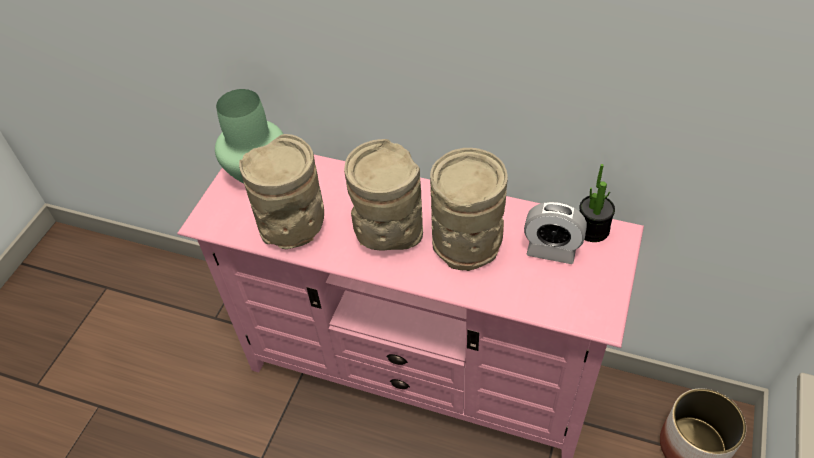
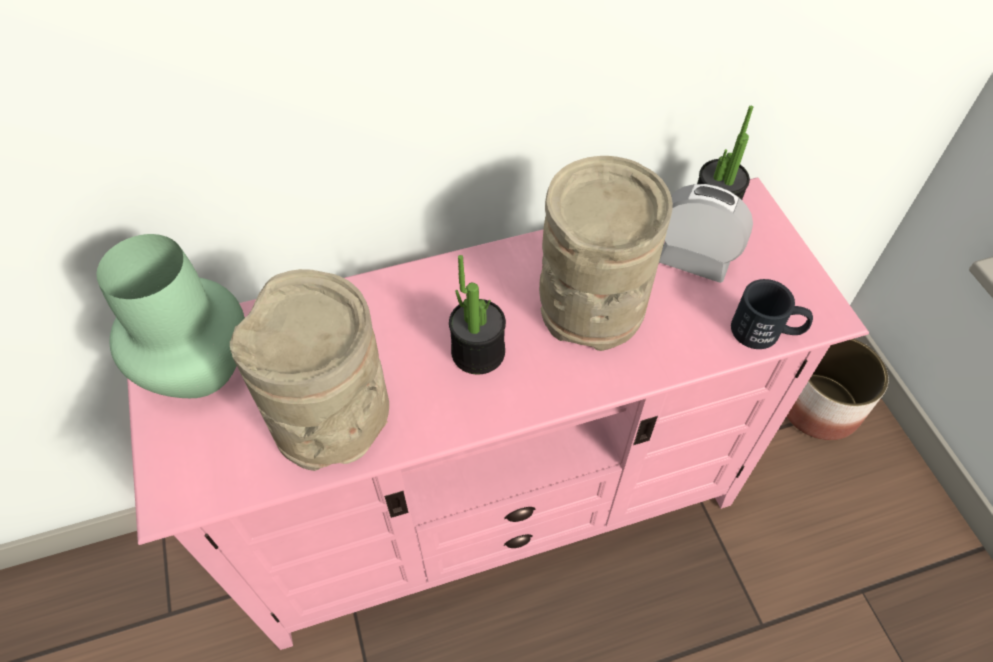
camera: 40 degrees left, 5 degrees up
beige vase [344,139,423,250] -> potted plant [449,255,506,374]
alarm clock [524,202,587,264] -> alarm clock turned 135 degrees counterclockwise [659,184,753,283]
none -> black mug [731,279,813,349]

